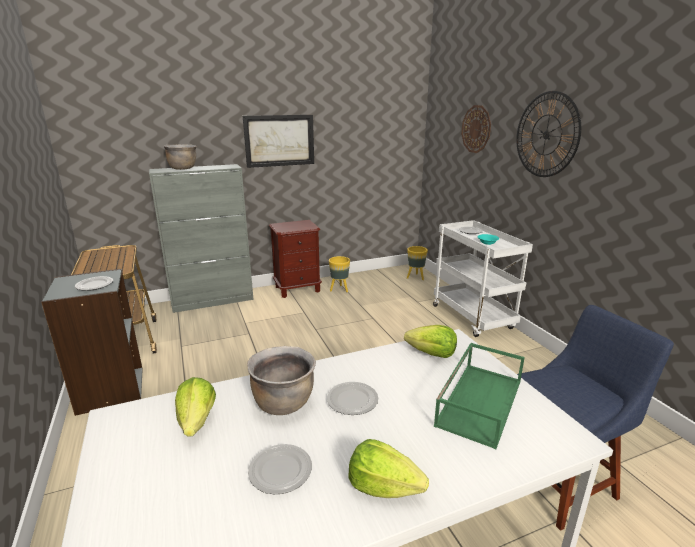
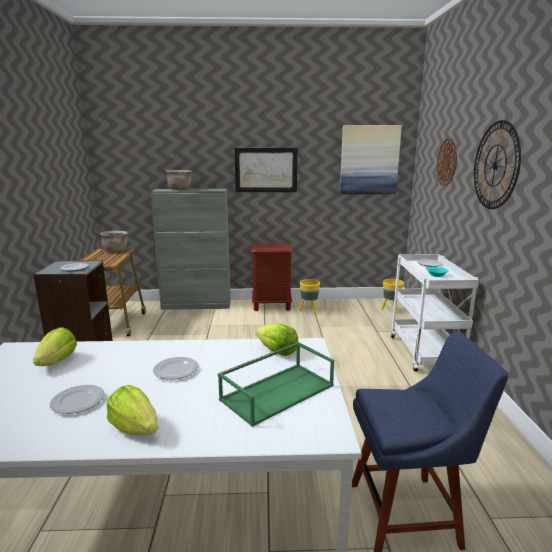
camera: 20 degrees right, 5 degrees down
brown cooking pot [247,346,316,415] -> brown cooking pot moved to [100,231,128,253]
none -> picture [340,125,402,195]

